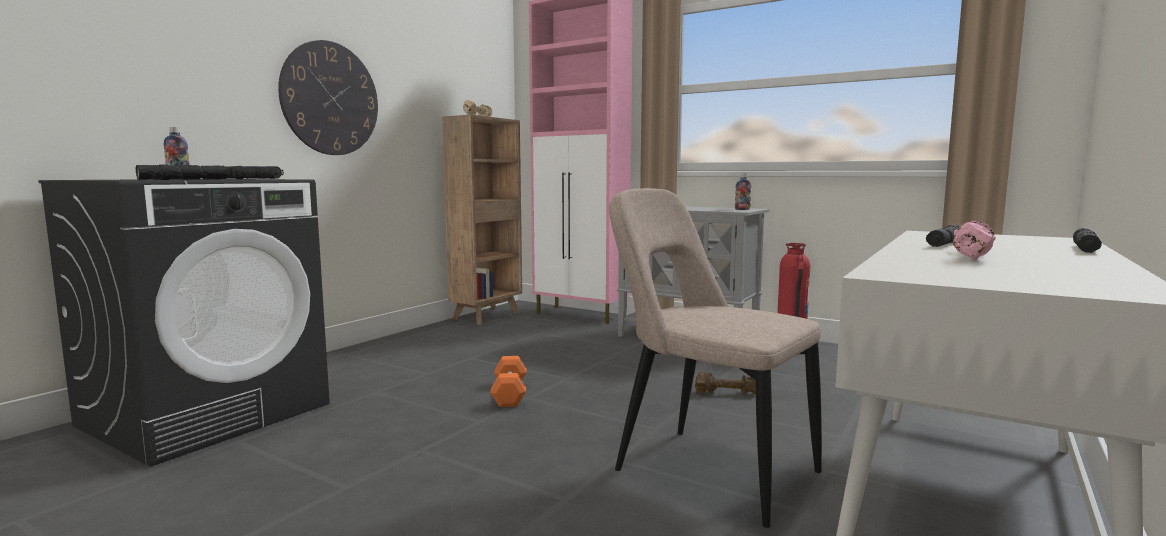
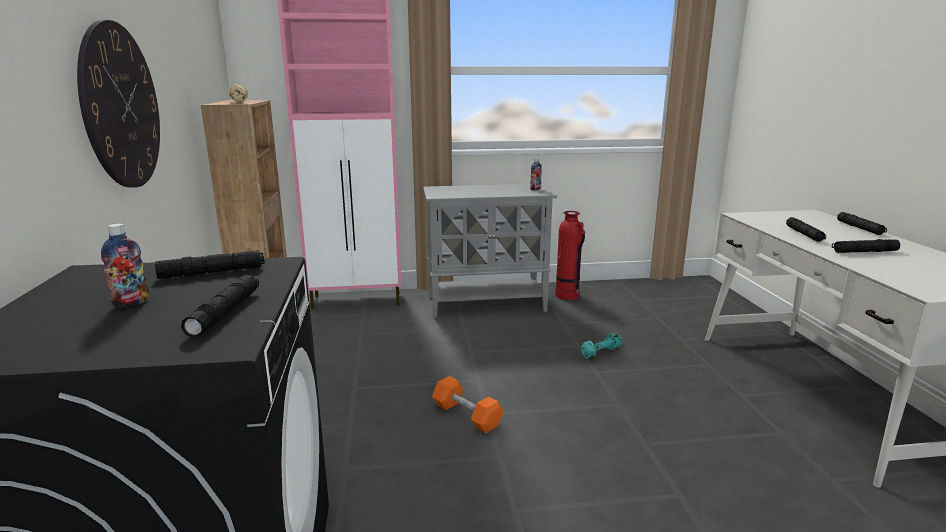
camera: 40 degrees left, 10 degrees up
beige chair [609,188,822,528] -> none
brown dumbbell [695,372,756,395] -> turquoise dumbbell [581,333,622,359]
pink dumbbell [953,221,996,260] -> black flashlight [832,239,900,253]

